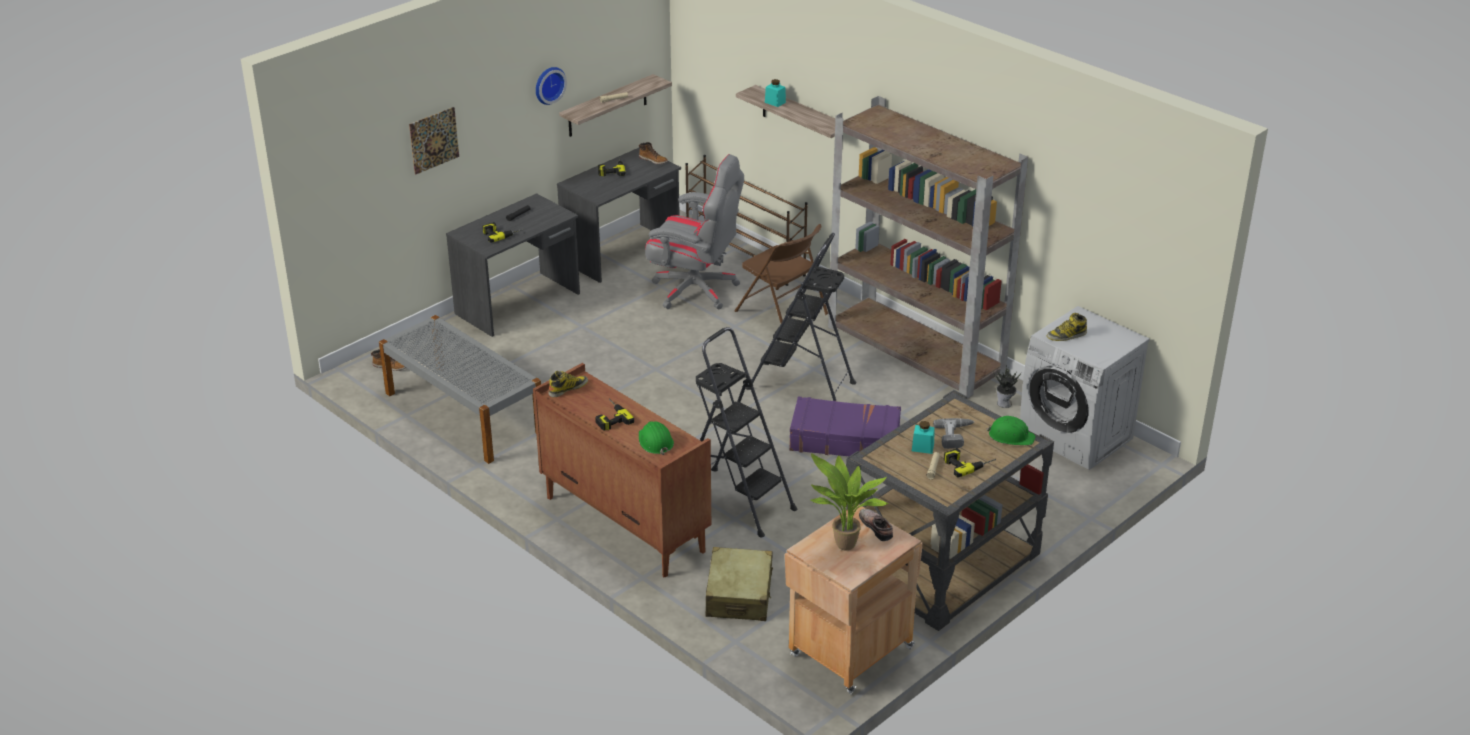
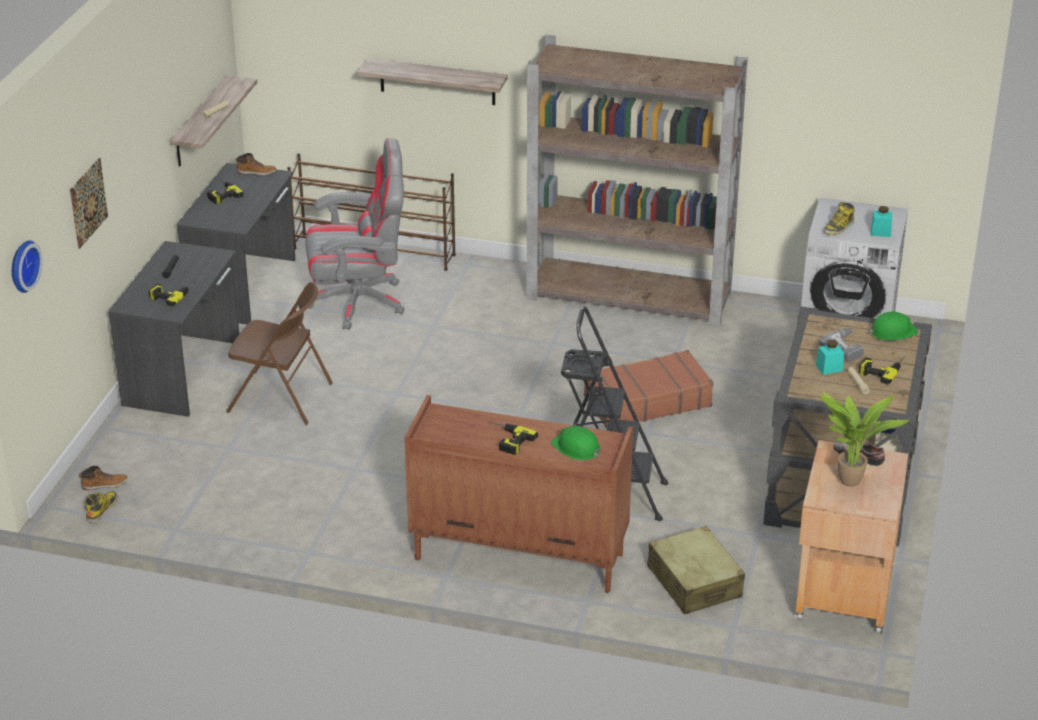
camera: 30 degrees left, 0 degrees up
grey bench [379,315,541,464] -> none
wall clock [536,67,567,105] -> wall clock moved to [12,240,43,293]
boot [549,371,588,397] -> boot moved to [85,491,118,523]
brown chair [735,224,828,323] -> brown chair moved to [226,282,333,426]
step ladder [746,233,856,401] -> none
turquoise jar [765,79,786,107] -> turquoise jar moved to [871,206,892,237]
purple suitcase [789,396,901,456] -> brown suitcase [584,350,714,429]
potted plant [993,365,1021,408] -> none

